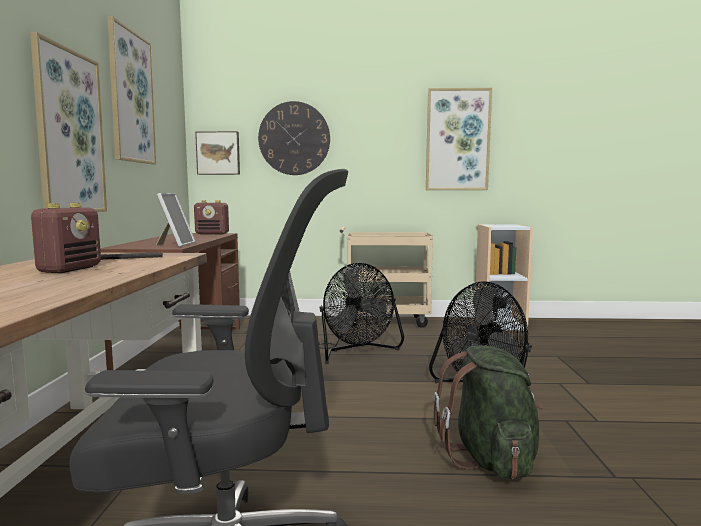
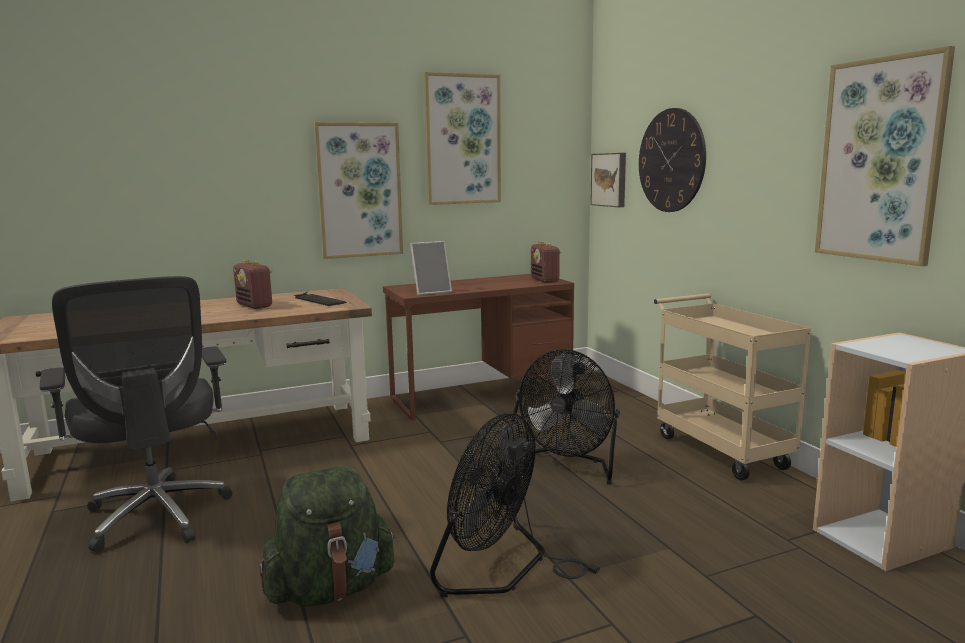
camera: 65 degrees right, 5 degrees up
radio [31,203,101,273] -> radio turned 60 degrees clockwise [233,260,272,309]

